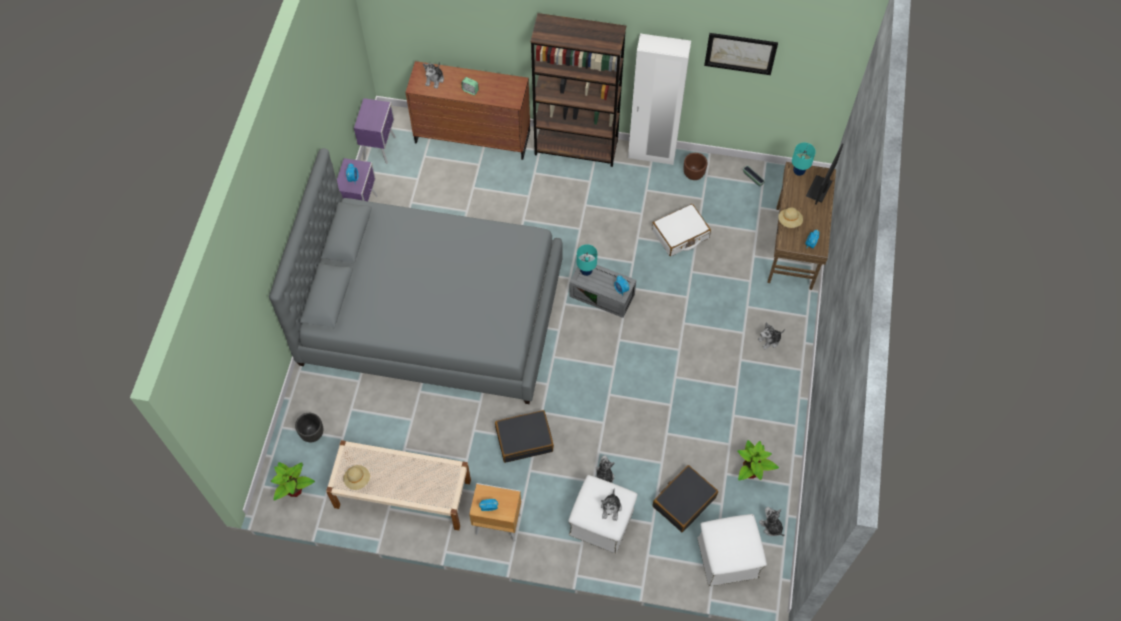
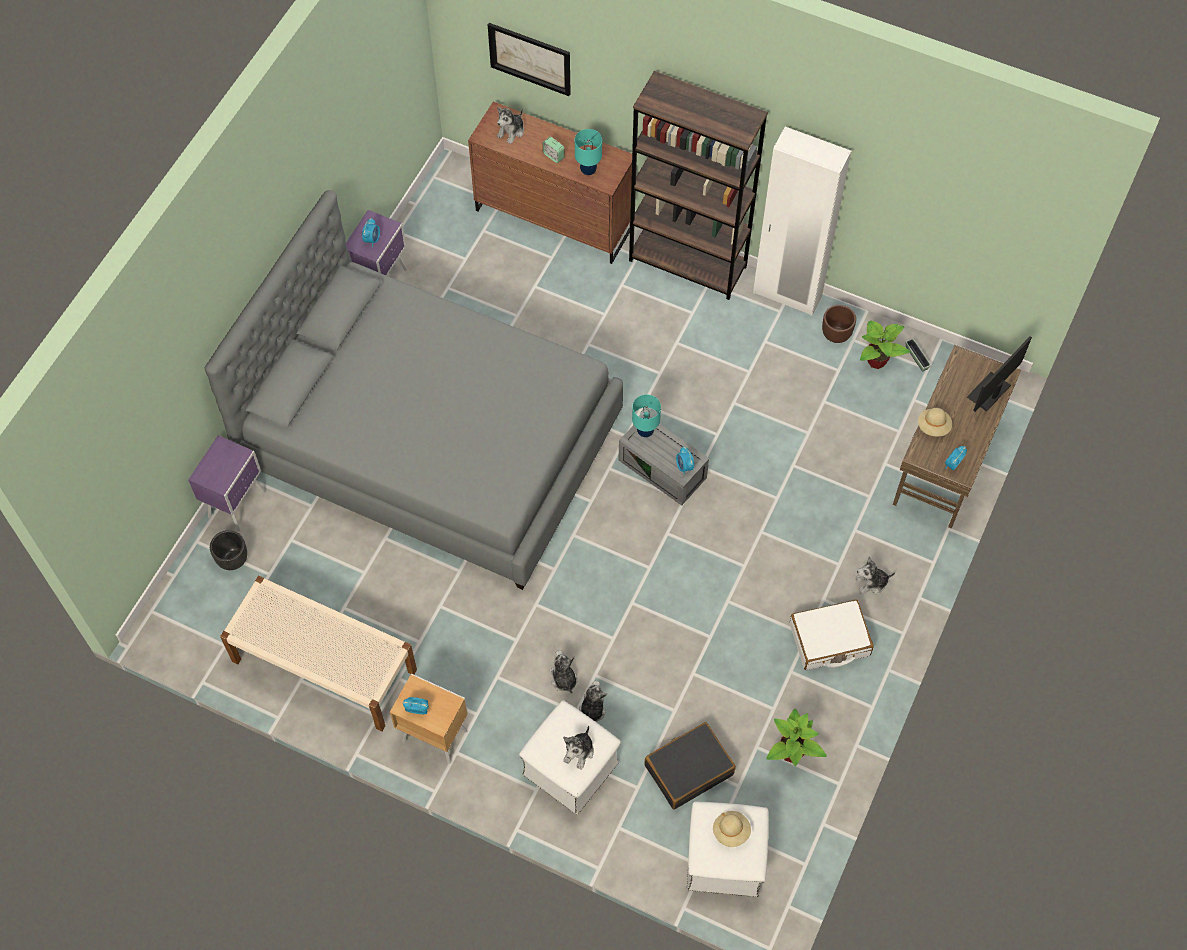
camera: 15 degrees right, 0 degrees up
potted plant [270,462,315,501] -> potted plant moved to [860,320,910,369]
beige hat [343,465,370,490] -> beige hat moved to [713,811,751,847]
purple nightstand [354,98,396,164] -> purple nightstand moved to [188,435,265,531]
black suitcase [495,410,554,463] -> none
white suitcase [652,204,711,256] -> white suitcase moved to [790,599,874,670]
picture [704,33,778,75] -> picture moved to [488,23,571,96]
plush toy [759,507,785,536] -> plush toy moved to [550,650,578,693]
turquoise table lamp [792,143,816,176] -> turquoise table lamp moved to [575,129,602,175]

